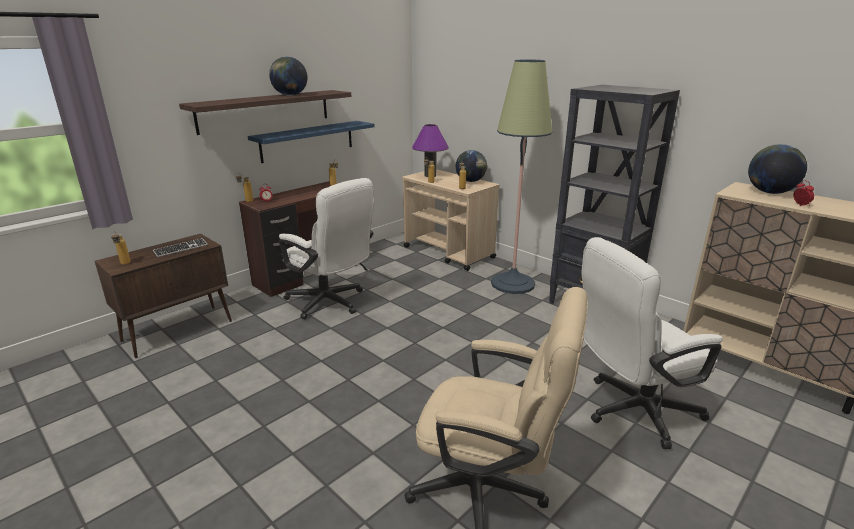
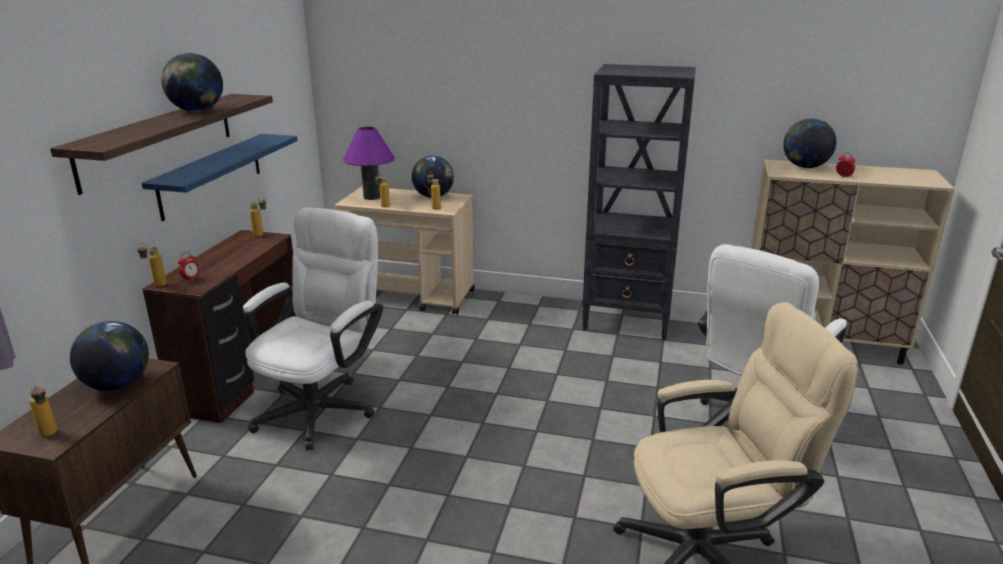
camera: 30 degrees left, 0 degrees up
keyboard [153,238,208,257] -> globe [70,321,149,391]
white office chair [279,178,374,319] -> white office chair turned 75 degrees counterclockwise [243,207,383,450]
floor lamp [491,60,552,294] -> none

